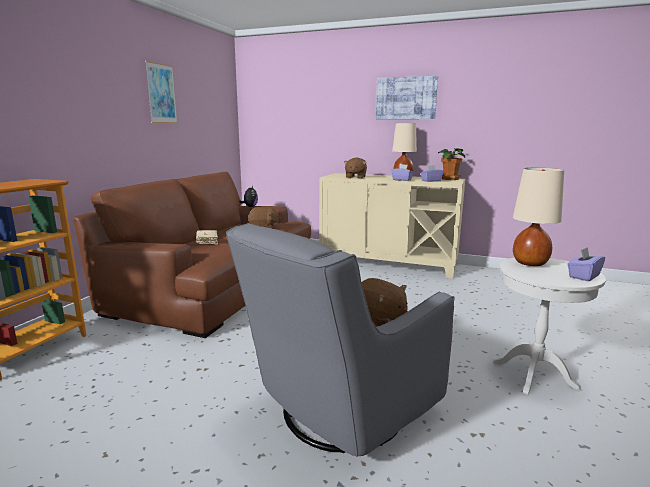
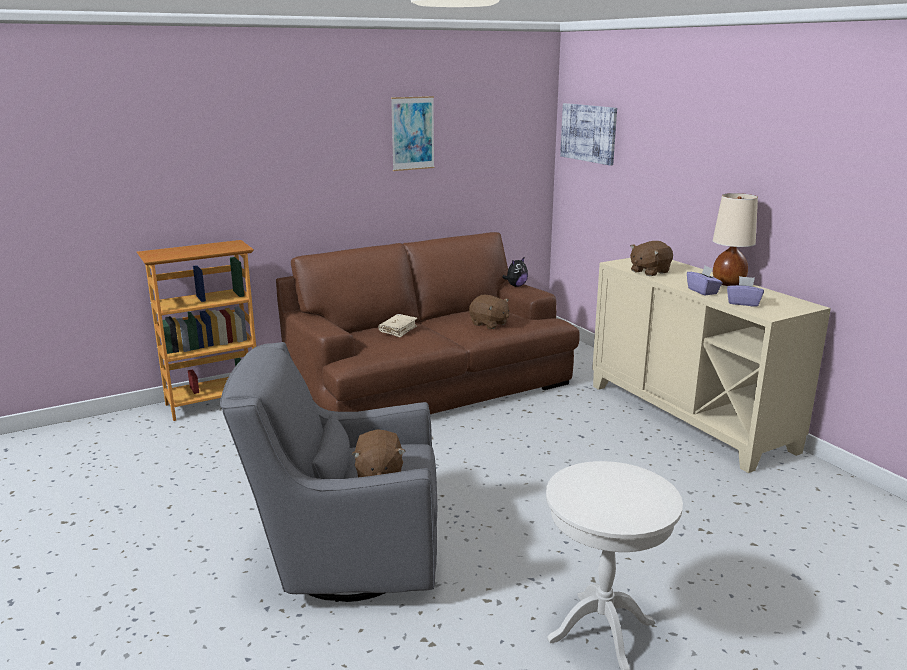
camera: 40 degrees right, 5 degrees up
picture [376,76,438,119] -> picture moved to [560,103,617,166]
potted plant [438,148,465,180] -> none
beige table lamp [513,168,564,266] -> none
purple tissue box [567,247,605,281] -> none

